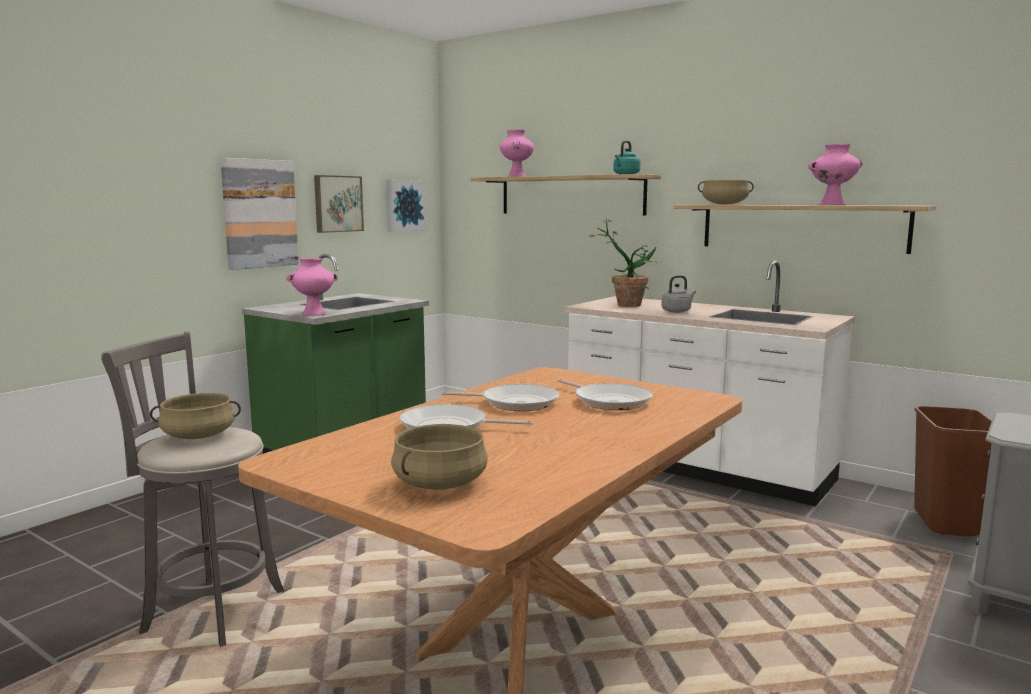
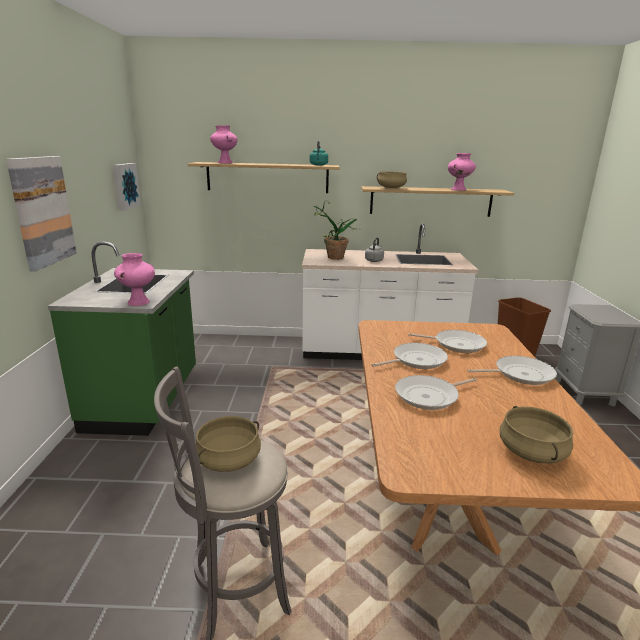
camera: 35 degrees left, 10 degrees up
picture [314,175,364,233] -> none
none -> frying pan [467,356,557,385]

